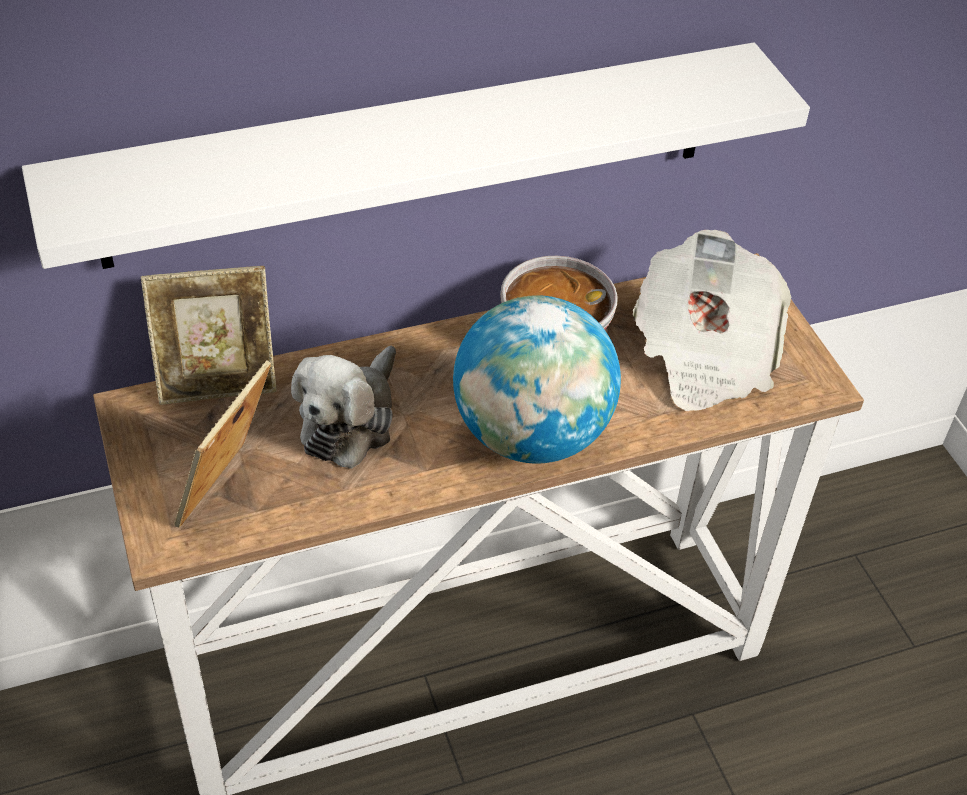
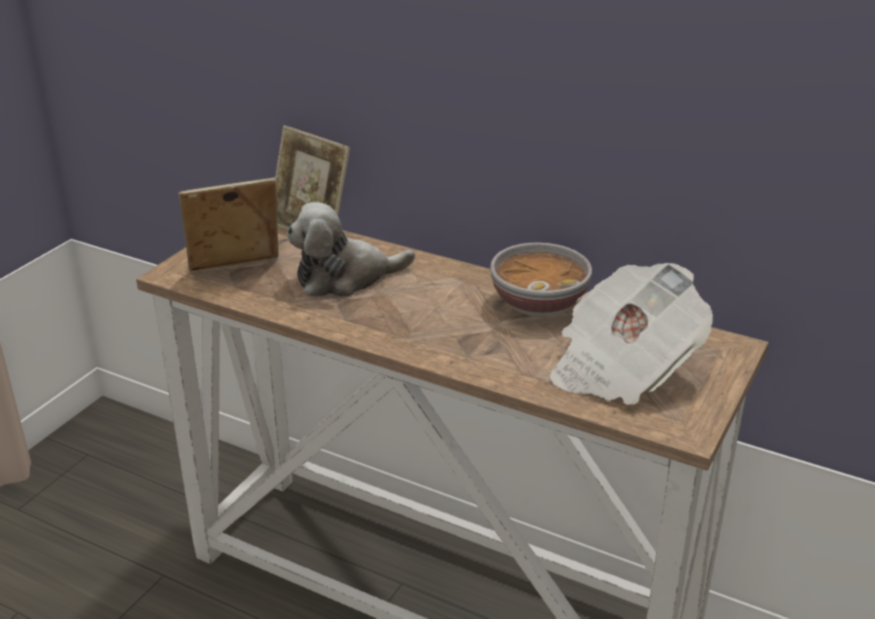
camera: 50 degrees right, 15 degrees down
white shelf [22,42,810,269] -> none
globe [453,295,621,464] -> none

